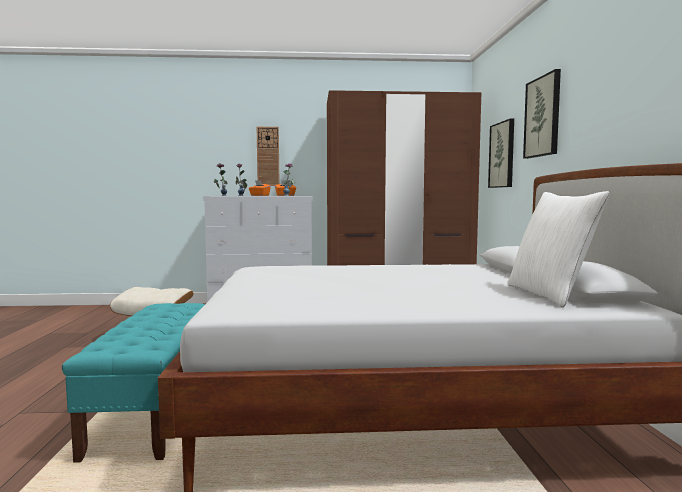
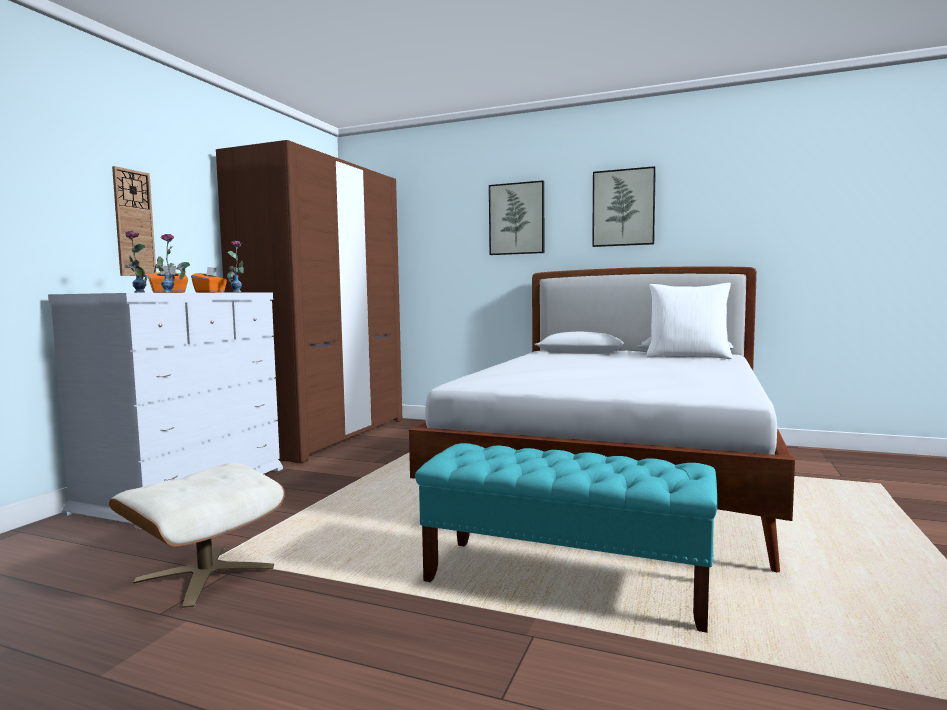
camera: 65 degrees left, 0 degrees up
picture [488,119,514,188] -> picture moved to [592,166,656,247]

